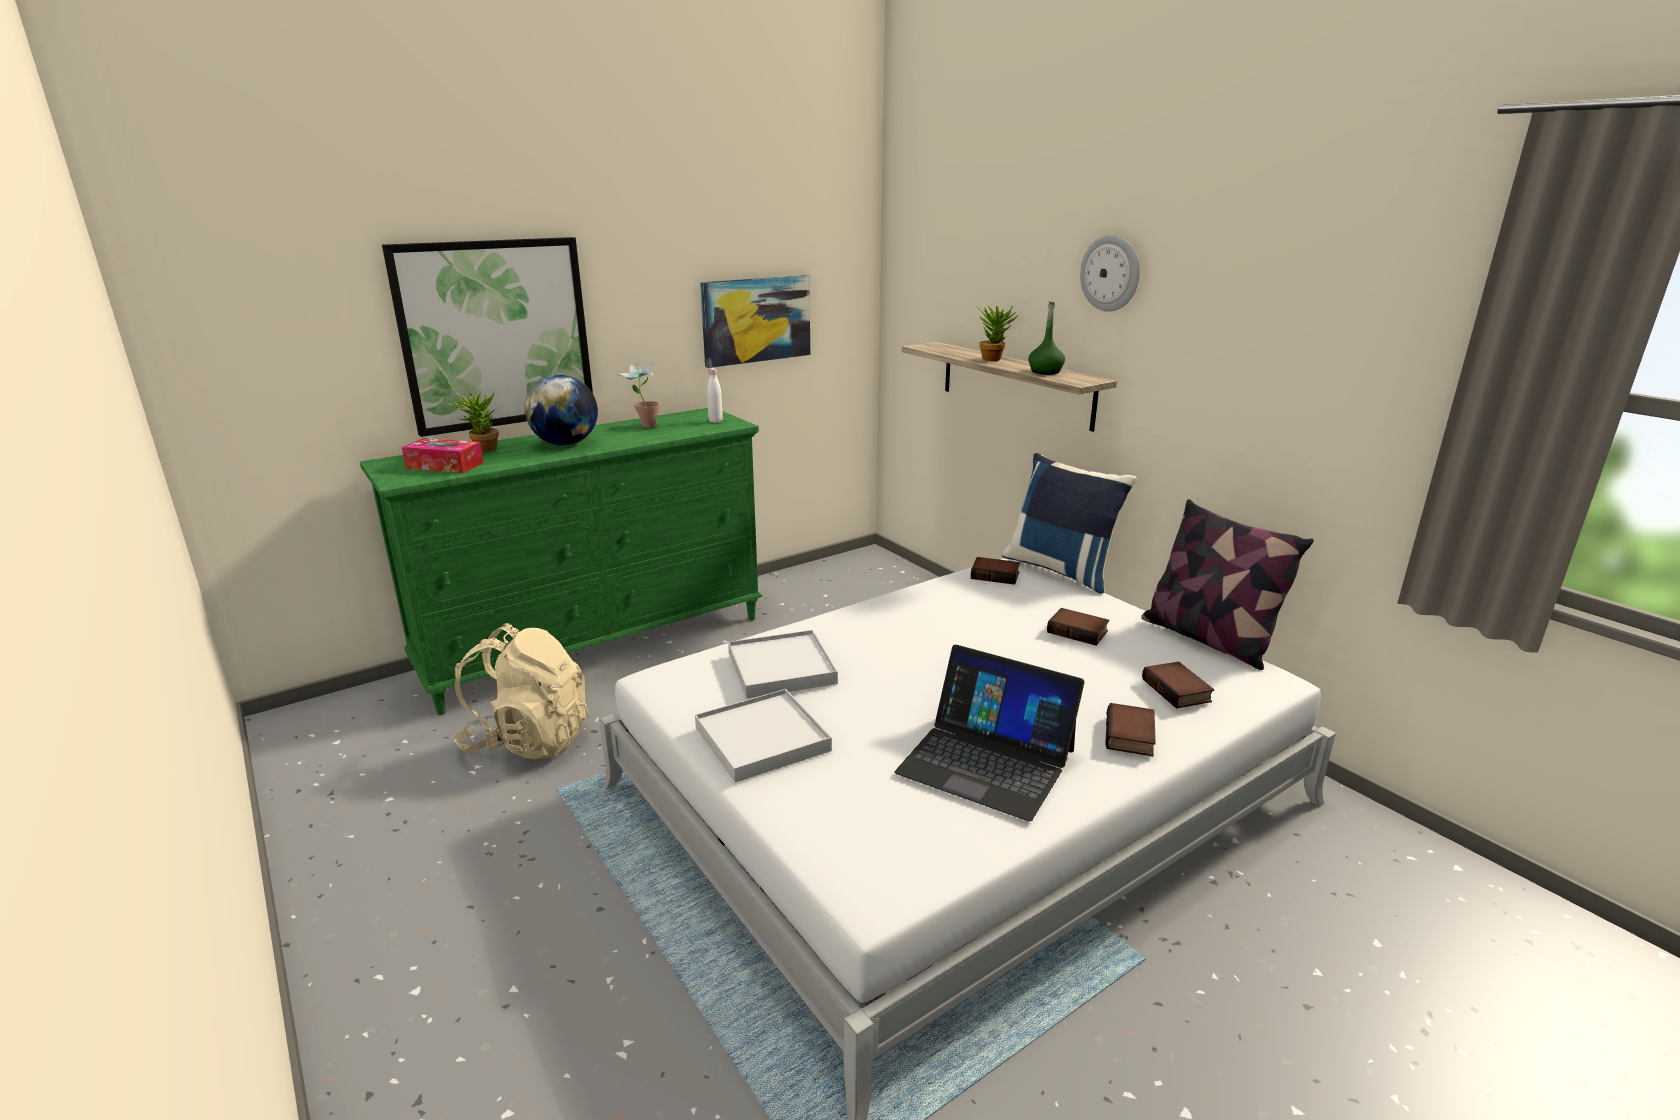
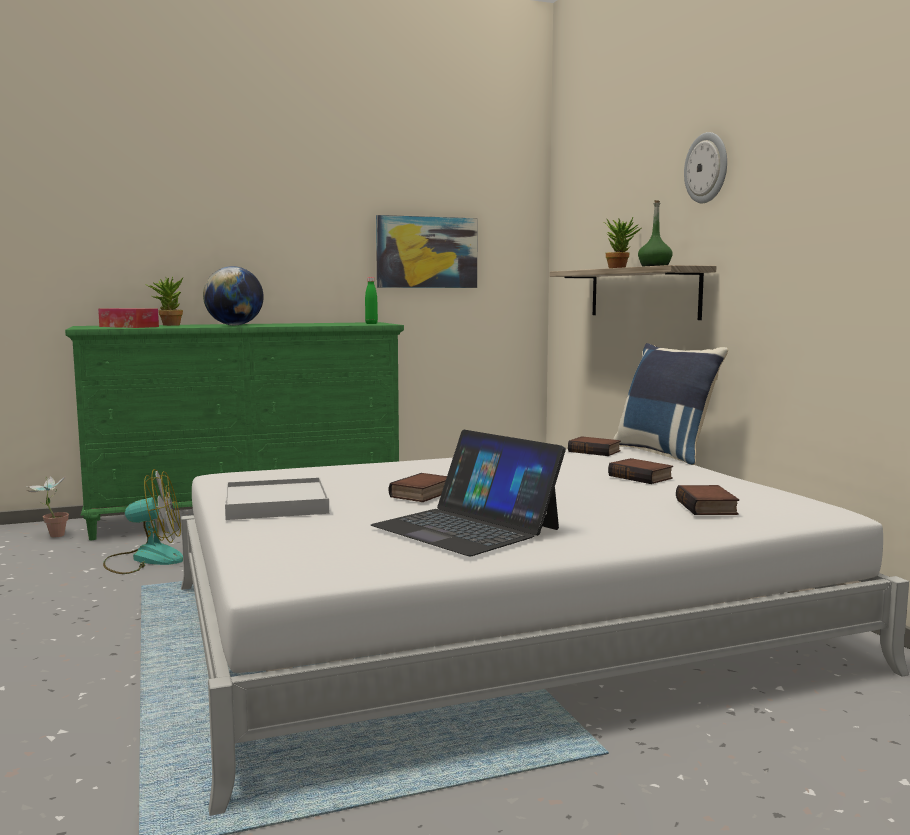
camera: 15 degrees right, 15 degrees down
picture [382,237,593,437] -> none
beige backpack [454,623,589,759] -> fan [103,469,183,574]
potted plant [617,361,660,428] -> potted plant moved to [26,476,69,537]
white bottle [707,368,723,423] -> green bottle [365,277,378,324]
white tray [728,630,838,699] -> none
book [1105,703,1156,756] -> book moved to [389,473,447,502]
pillow [1141,499,1314,670] -> none

